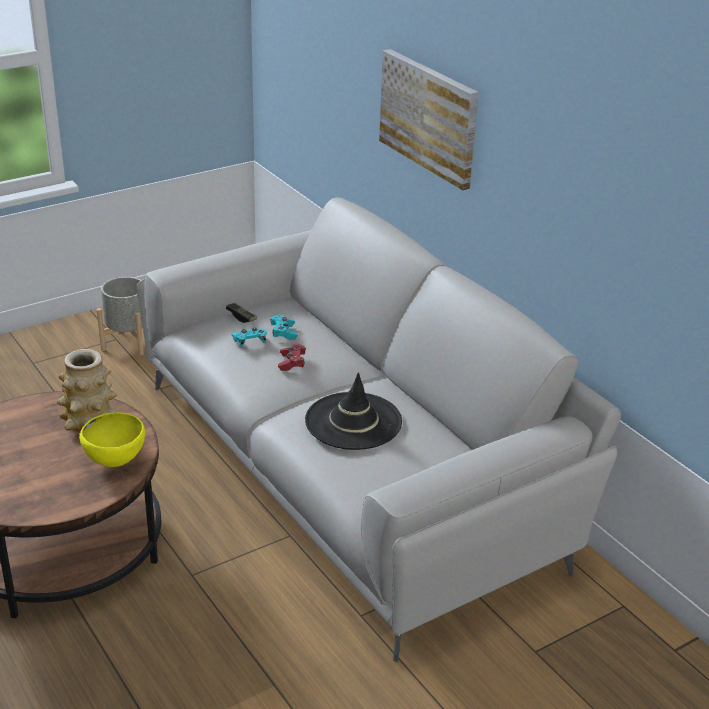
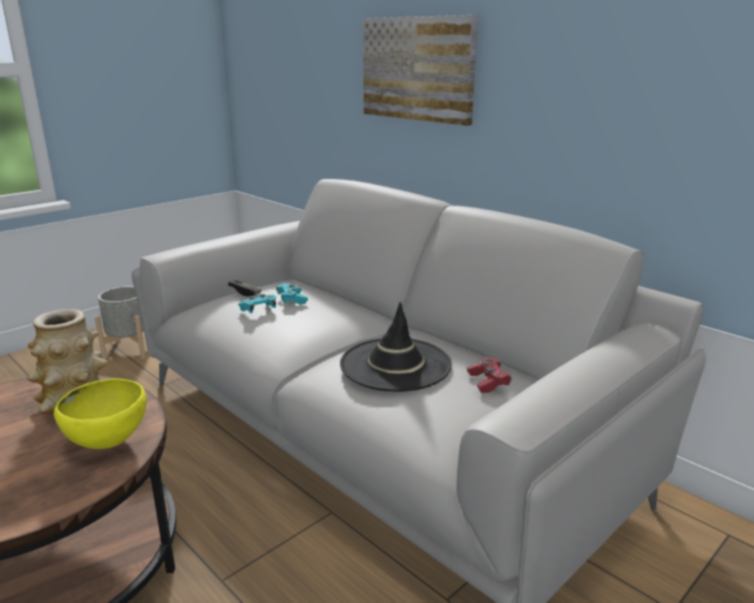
camera: 10 degrees left, 10 degrees down
red game controller [278,344,306,371] -> red game controller moved to [467,357,512,393]

